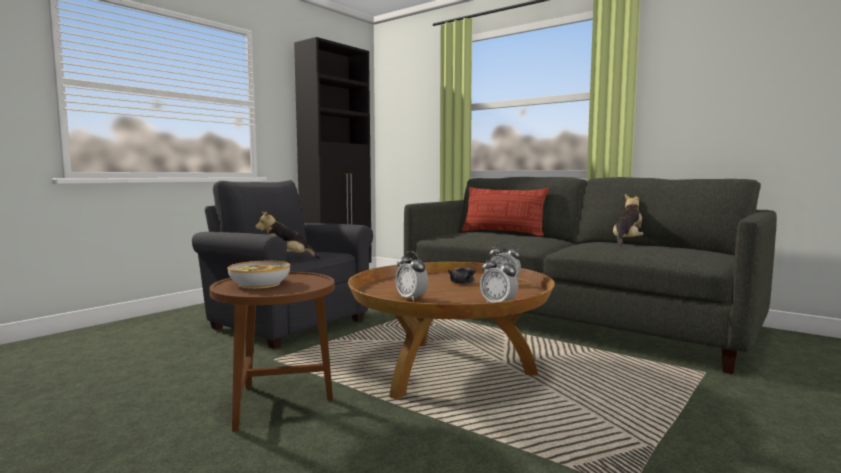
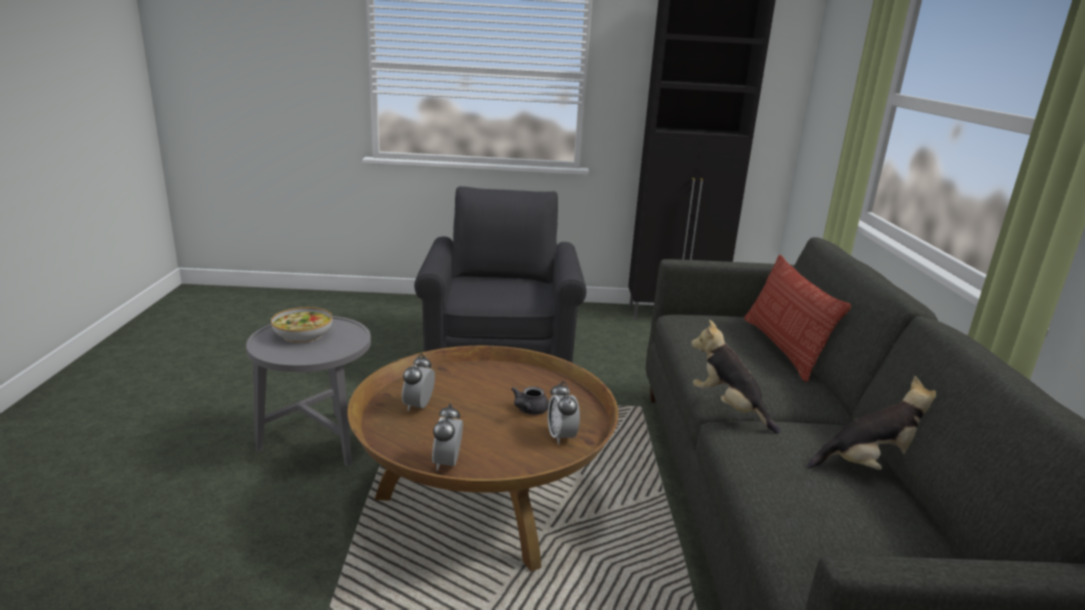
camera: 50 degrees right, 15 degrees up
brown side table [209,272,335,432] -> grey side table [246,316,371,467]
plush toy [255,211,322,259] -> plush toy moved to [691,320,781,434]

